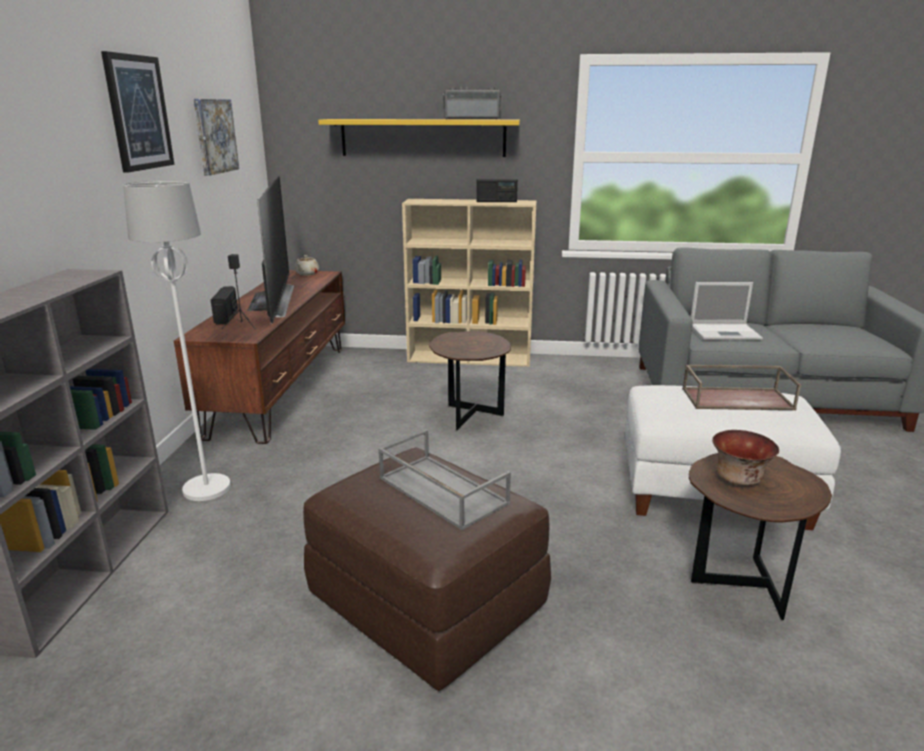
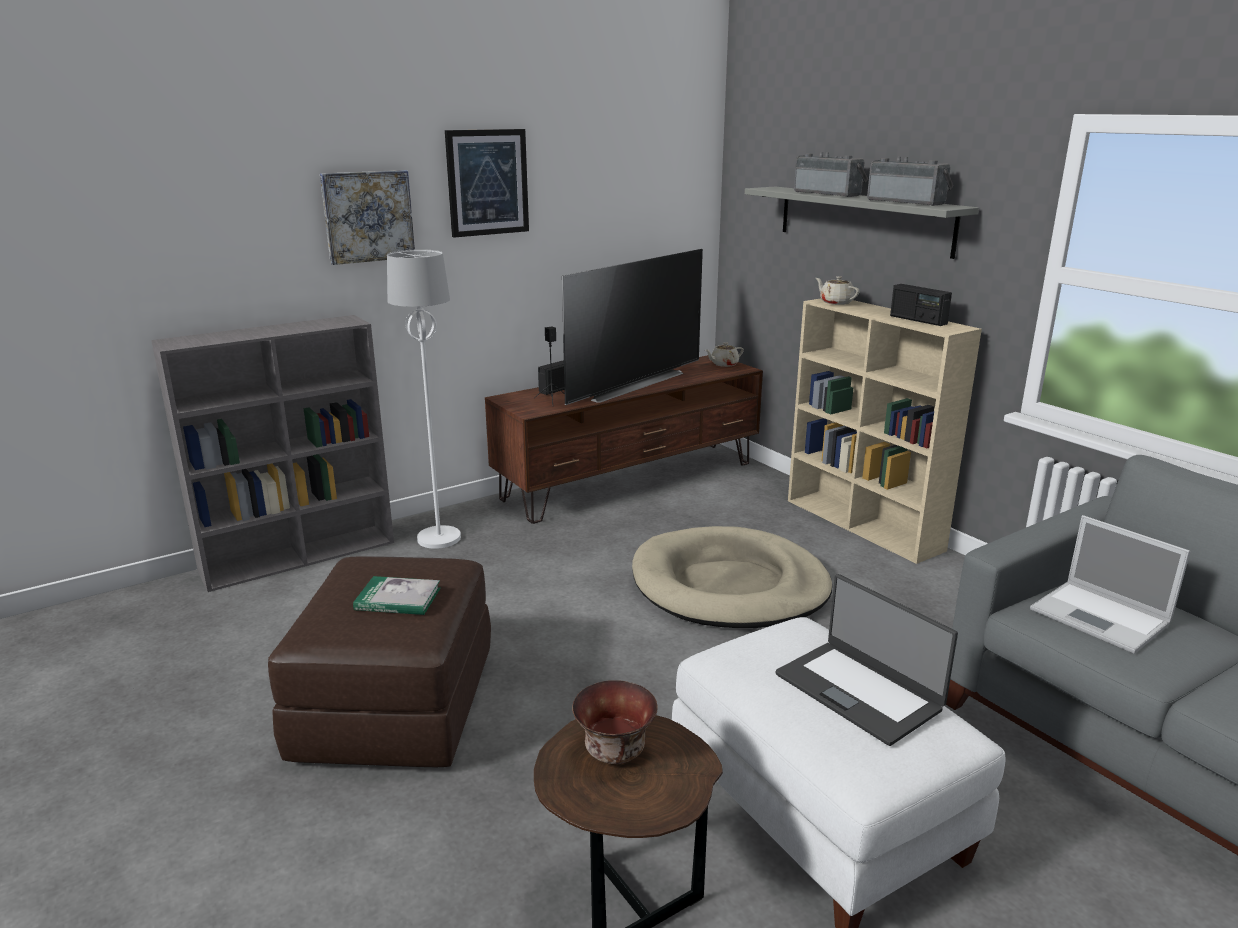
camera: 50 degrees right, 0 degrees up
picture [194,99,239,176] -> picture moved to [320,170,415,265]
yellow shelf [318,119,520,157] -> grey shelf [745,186,979,259]
grey tray [378,429,511,530] -> book [353,576,440,615]
brown side table [429,331,511,431] -> beige dog bed [632,526,832,628]
brown tray [682,365,801,410] -> laptop [776,574,958,746]
none -> radio [794,152,868,197]
none -> beige teapot [816,276,860,305]

